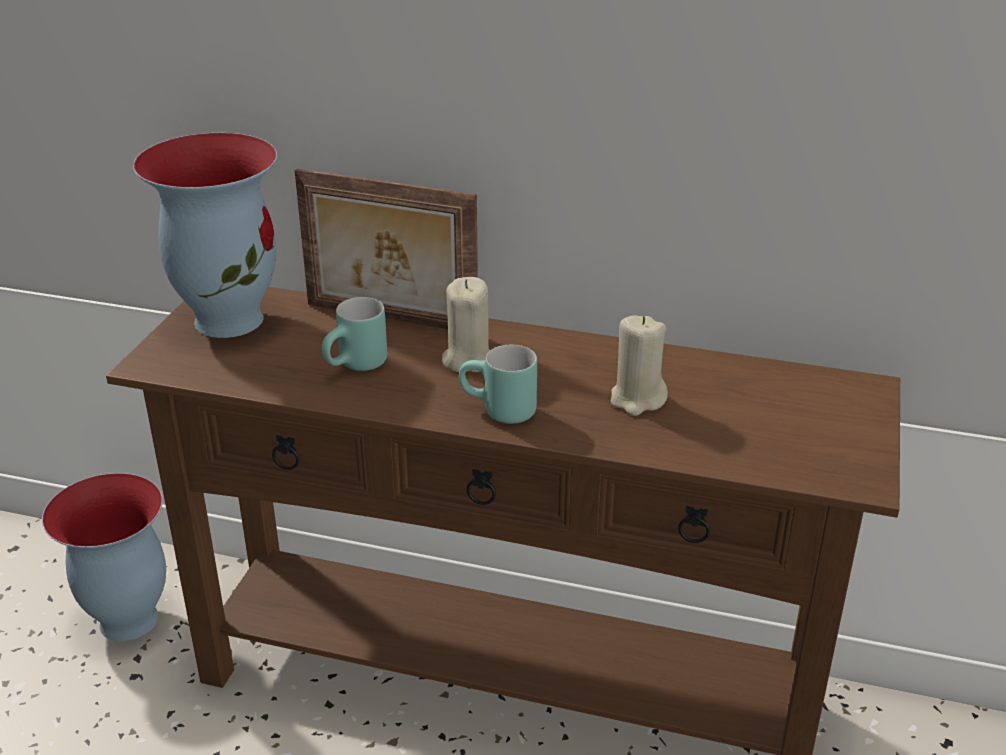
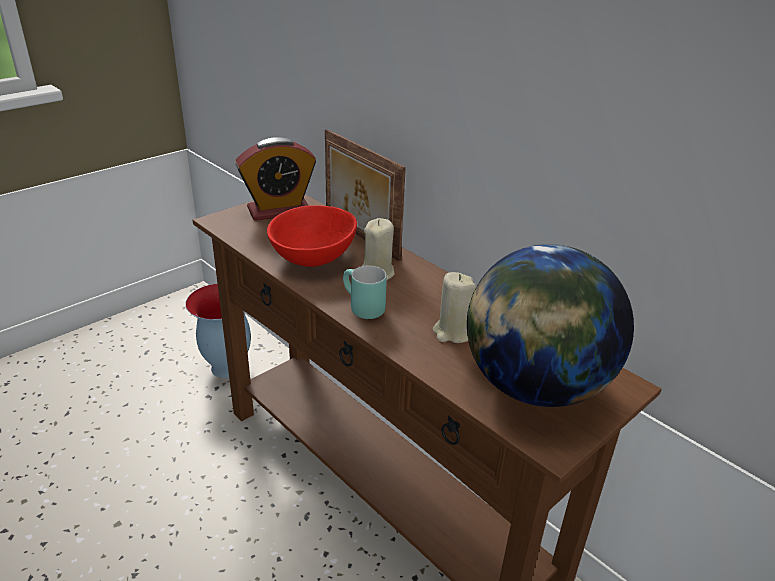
camera: 30 degrees right, 0 degrees up
vase [133,133,277,338] -> alarm clock [235,137,316,221]
turquoise mug [322,297,387,371] -> red bowl [267,205,357,267]
none -> globe [467,244,634,407]

